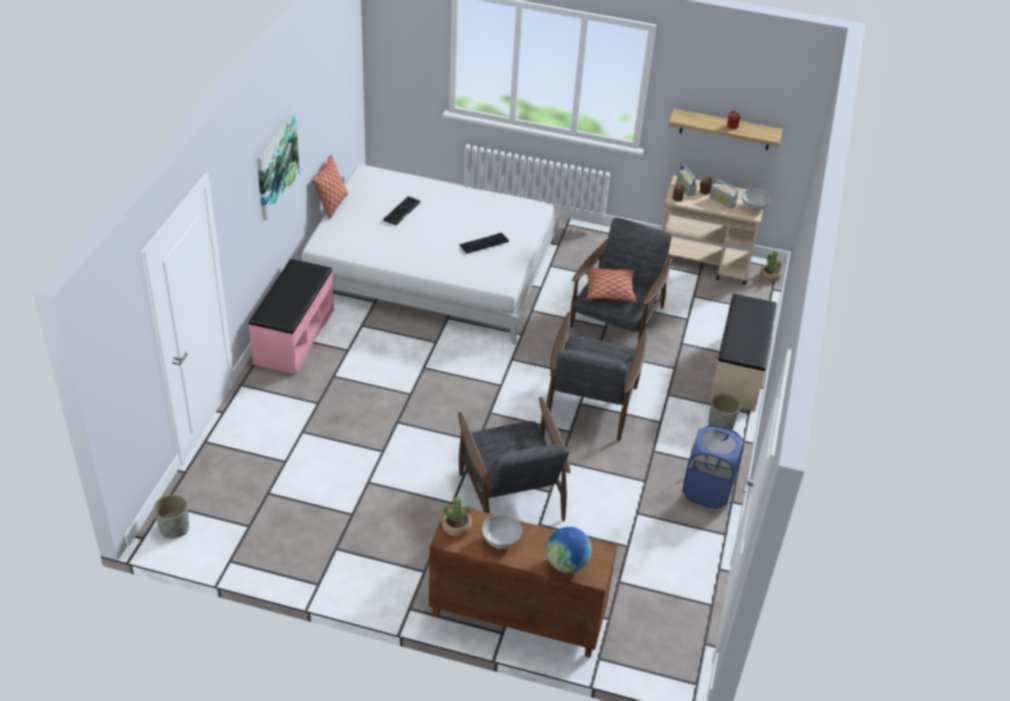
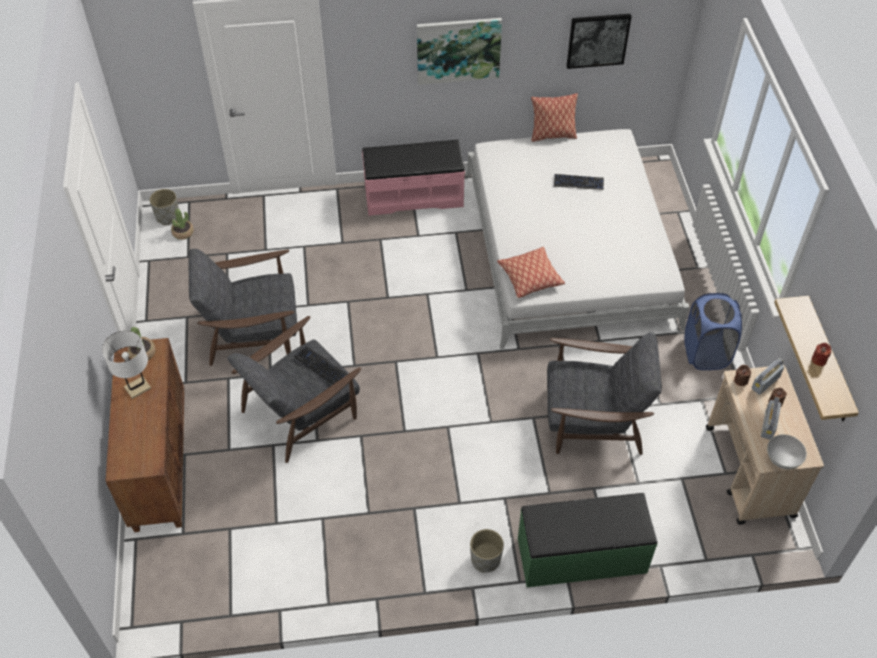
camera: 70 degrees right, 10 degrees up
keyboard [459,233,509,254] -> keyboard moved to [294,346,347,385]
white bowl [482,514,522,549] -> white table lamp [102,331,151,399]
grey armchair [546,312,648,441] -> grey armchair moved to [189,249,297,366]
globe [546,527,592,573] -> none
pillow [586,268,636,302] -> pillow moved to [497,247,565,298]
blue laundry basket [682,425,745,509] -> blue laundry basket moved to [684,293,742,370]
beige bench [709,294,777,411] -> green bench [518,493,658,587]
potted plant [761,251,782,282] -> potted plant moved to [171,209,194,240]
none -> picture [567,14,632,69]

